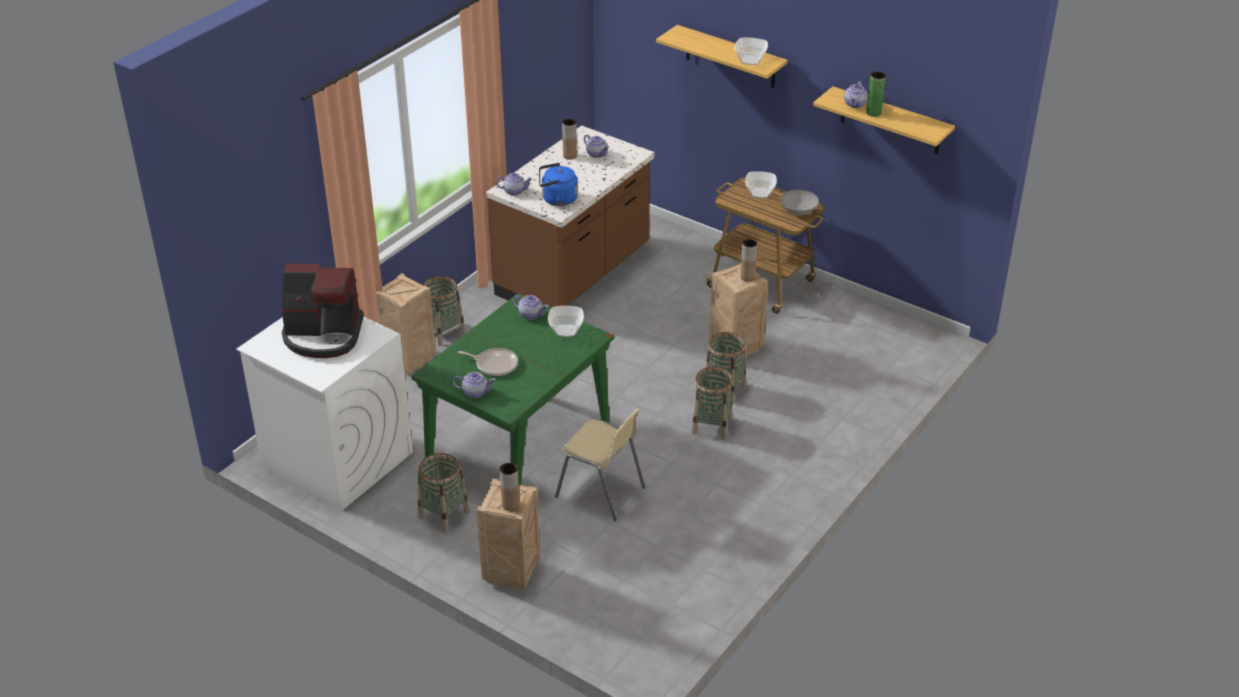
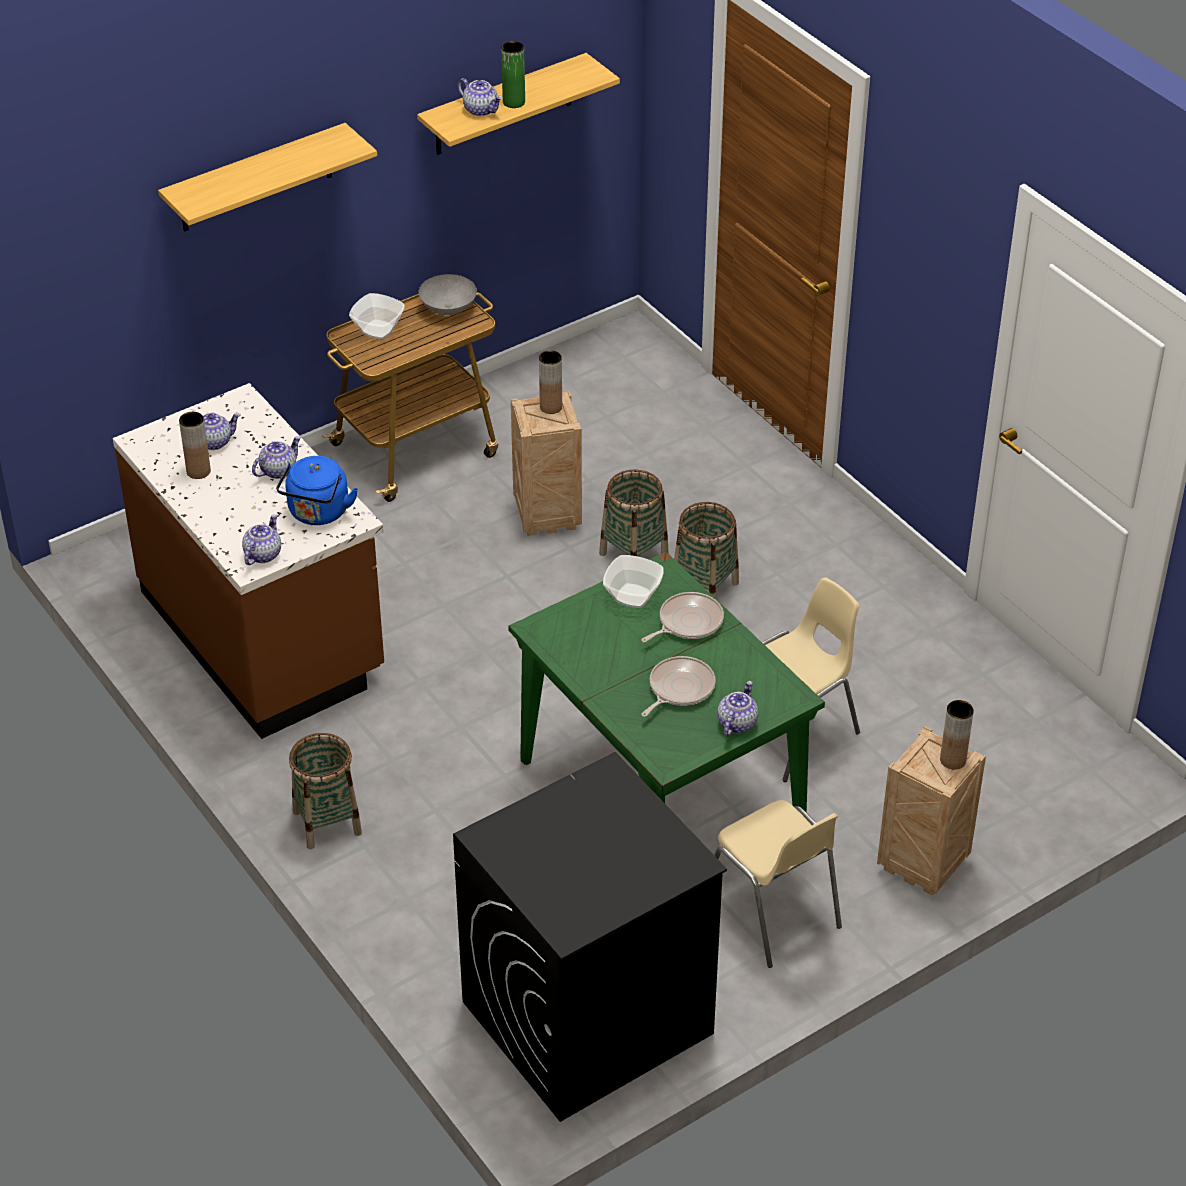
camera: 70 degrees left, 5 degrees up
white washing machine [236,317,413,510] -> black washing machine [453,752,727,1122]
coffee machine [282,264,364,358] -> none
crate [375,273,436,375] -> none
basket [418,453,469,532] -> beige chair [714,800,842,968]
teapot [512,295,548,320] -> teapot moved to [252,436,301,479]
bowl [735,37,768,65] -> none
none -> frying pan [641,592,724,642]

